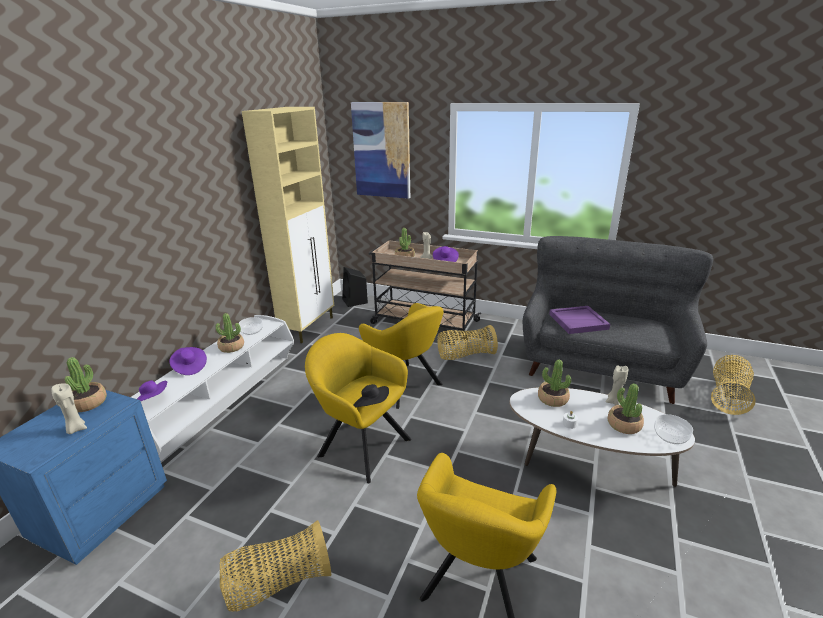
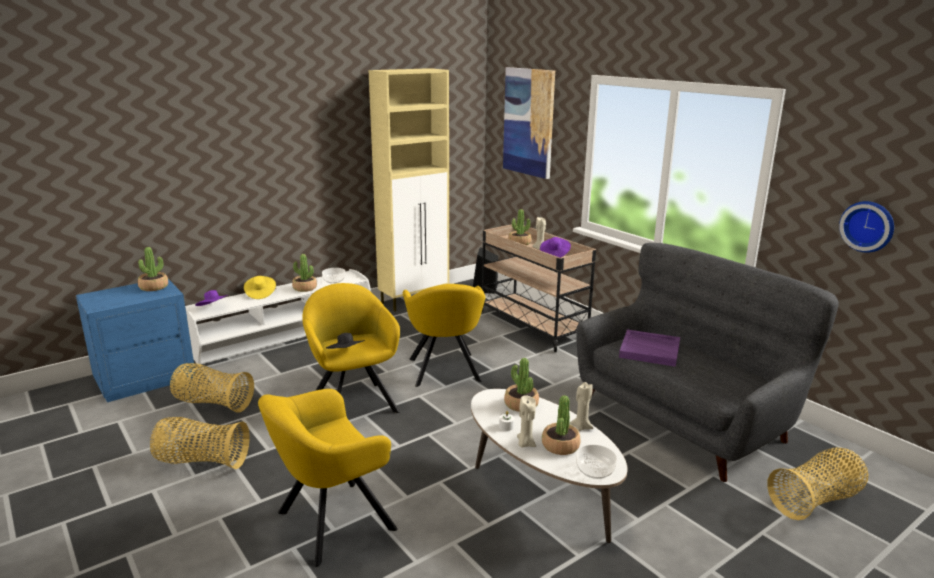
camera: 30 degrees right, 5 degrees down
beige candle [51,383,87,434] -> beige candle moved to [517,395,536,448]
purple hat [169,347,207,375] -> yellow hat [244,276,276,299]
basket [437,325,498,360] -> basket moved to [170,363,254,413]
none -> wall clock [839,201,894,253]

